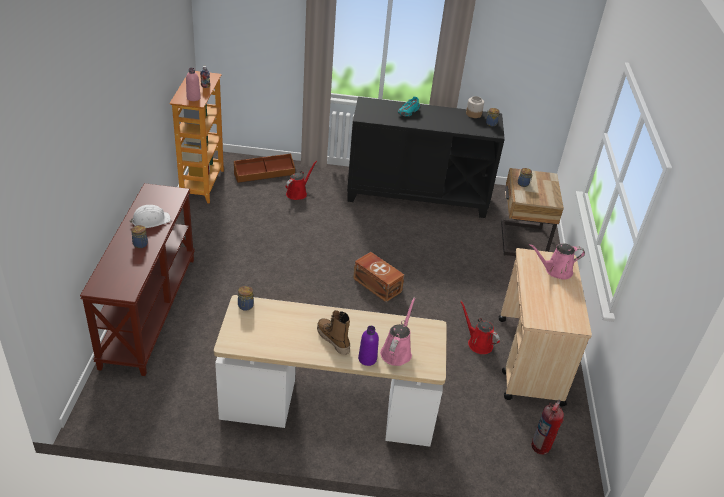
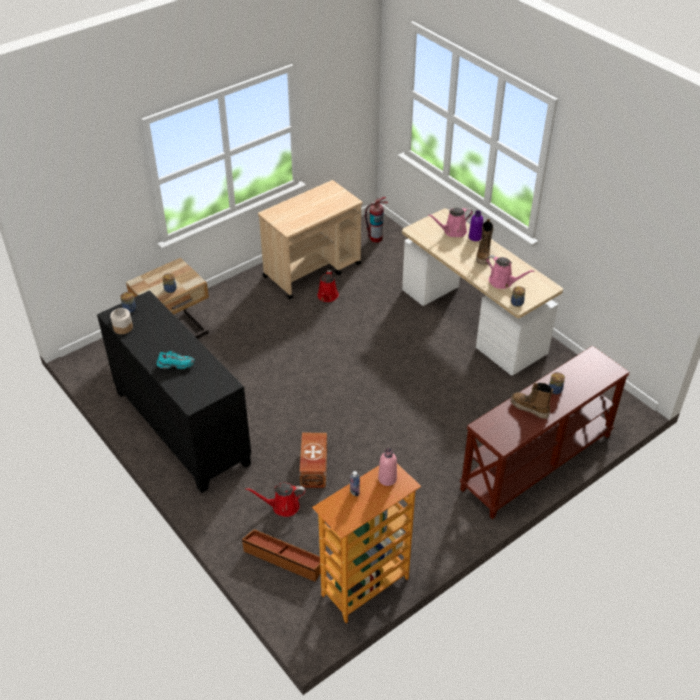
camera: 130 degrees left, 5 degrees up
white hard hat [130,205,171,228] -> boot [511,383,553,419]
brown storage box [353,252,404,302] -> brown storage box moved to [299,433,327,488]
pink watering can [529,244,585,280] -> pink watering can moved to [486,255,534,289]

